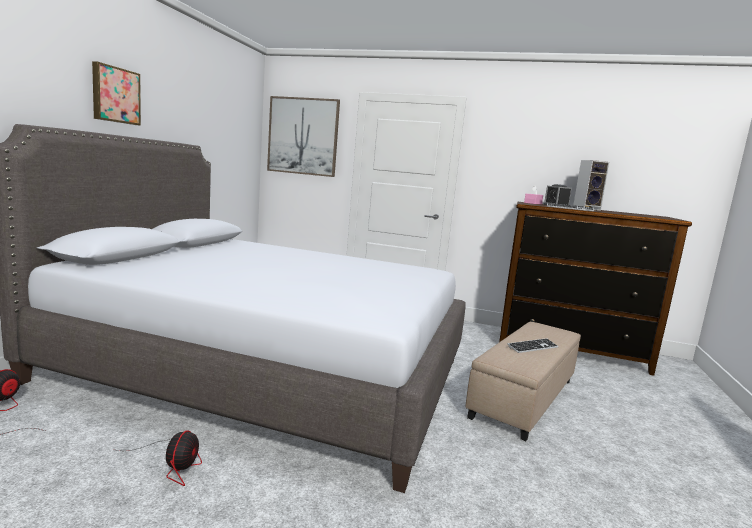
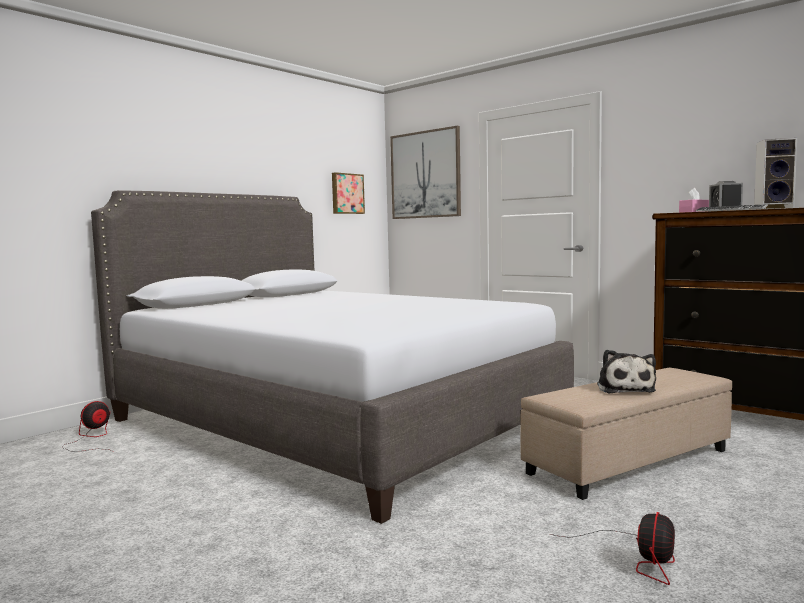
camera: 25 degrees right, 5 degrees down
picture [92,61,141,126] -> picture moved to [332,172,365,214]
fan [117,430,202,486] -> fan moved to [550,512,675,585]
keyboard [507,338,559,353] -> plush toy [597,350,656,393]

